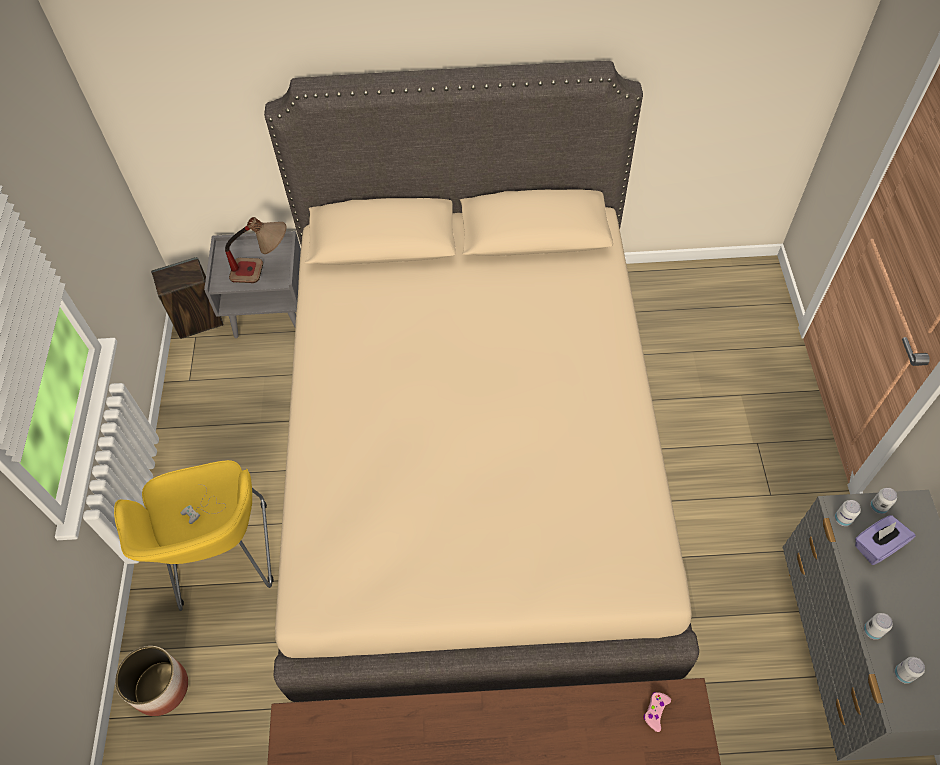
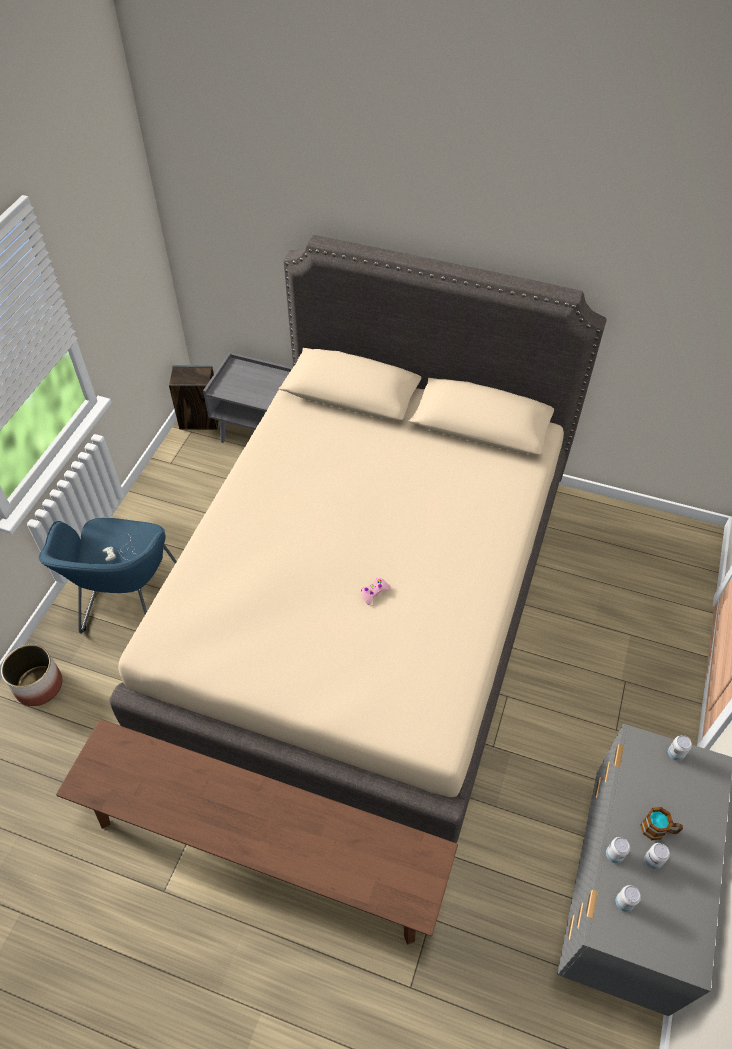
camera: 20 degrees right, 5 degrees down
yellow armchair [114,460,274,611] -> blue armchair [39,518,177,634]
table lamp [225,217,286,283] -> none
pink game controller [644,692,671,732] -> pink game controller moved to [361,577,390,605]
can [835,500,861,526] -> can moved to [645,843,670,869]
purple tissue box [855,515,915,565] -> none
none -> mug [640,807,683,840]

